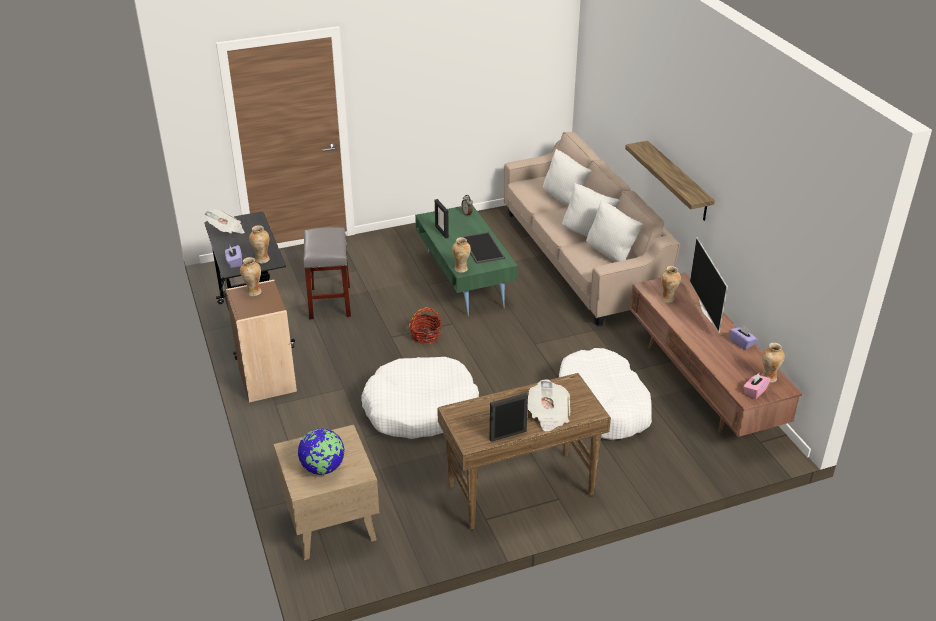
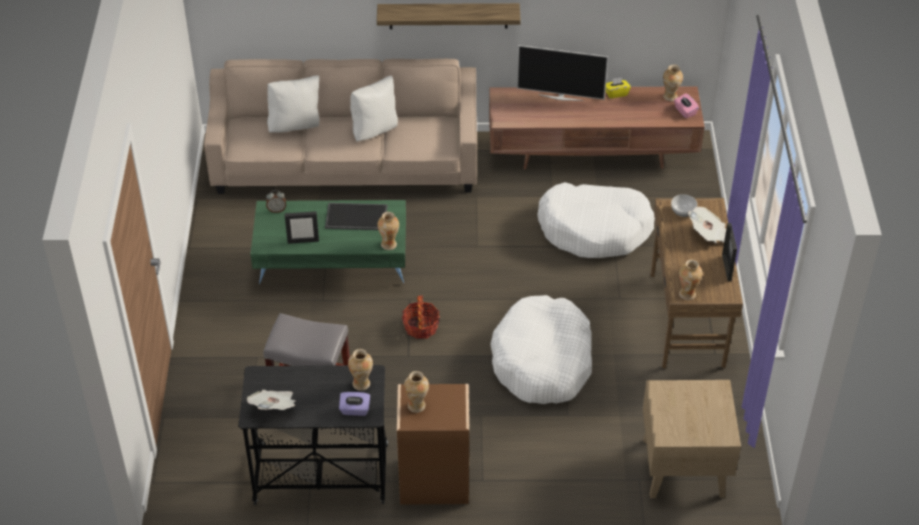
camera: 70 degrees left, 10 degrees up
globe [298,428,344,475] -> none
white pillow [586,200,643,262] -> none
vase [660,266,681,303] -> vase moved to [679,260,702,300]
purple tissue box [729,325,757,350] -> yellow tissue box [606,77,631,99]
none -> bowl [671,194,697,217]

